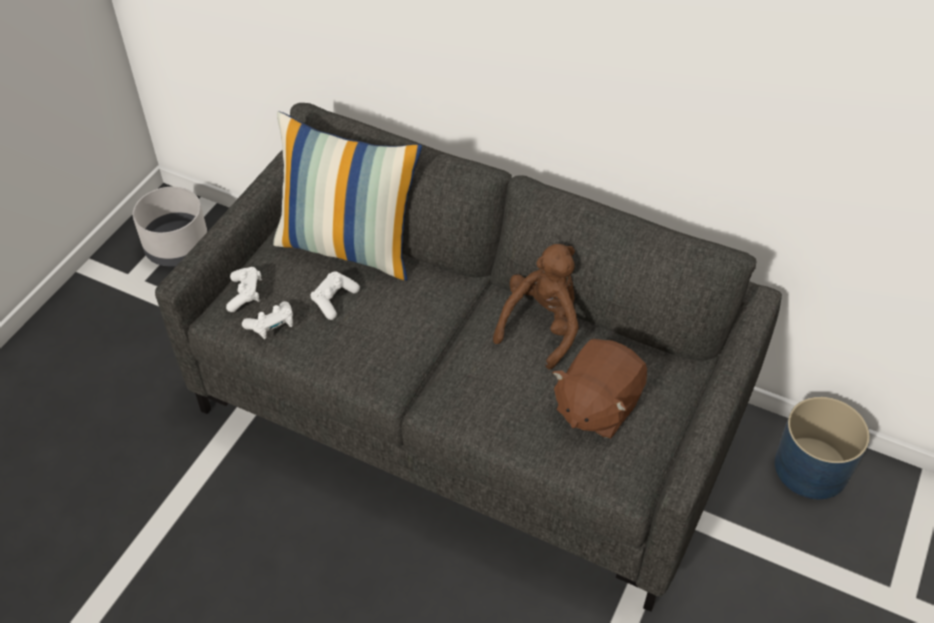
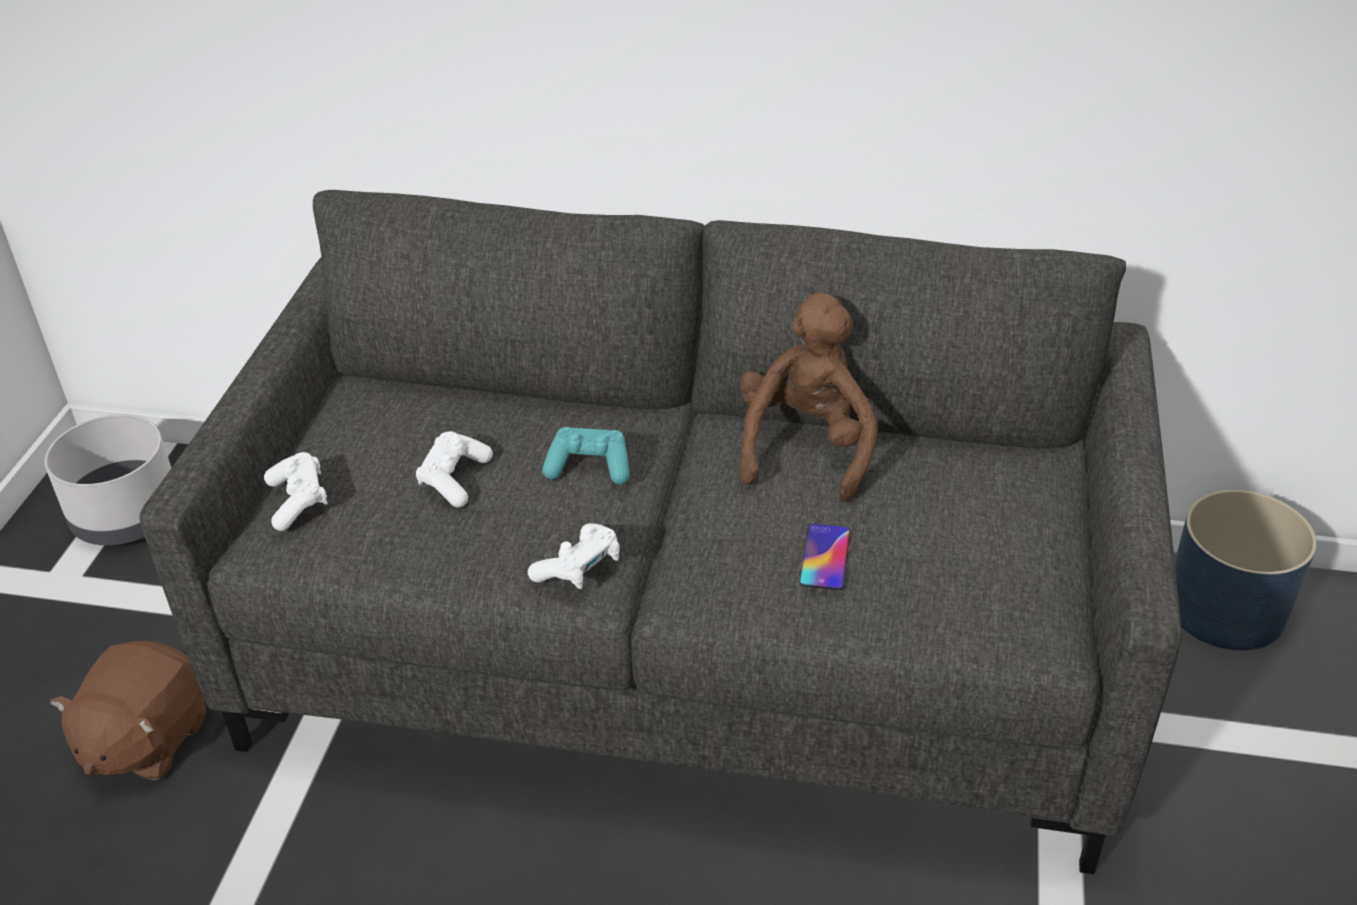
camera: 15 degrees left, 10 degrees down
white game controller [242,301,293,339] -> white game controller moved to [528,523,620,589]
pillow [273,111,422,281] -> none
brown plush toy [552,339,647,438] -> brown plush toy moved to [50,641,206,780]
none -> turquoise game controller [542,427,629,485]
none -> phone [800,524,850,590]

